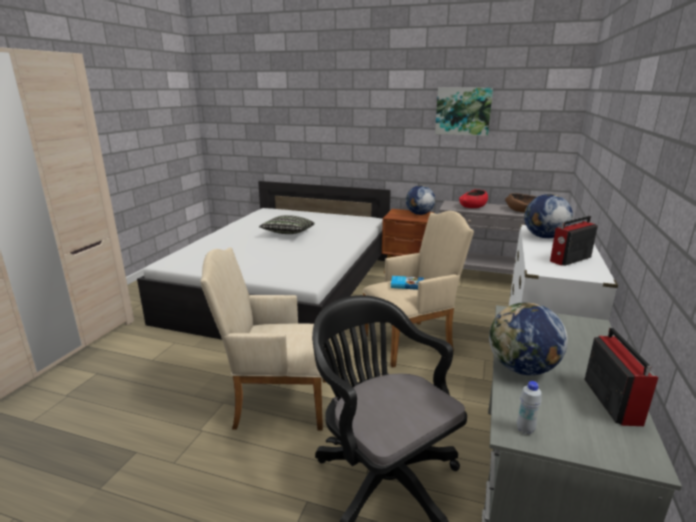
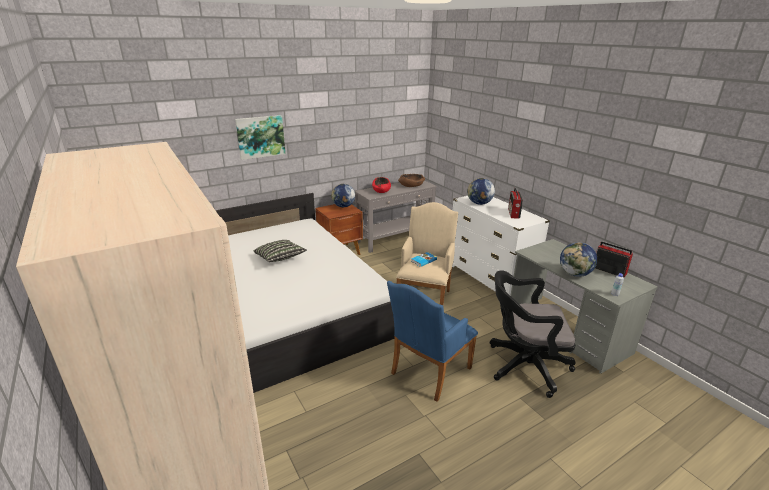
camera: 50 degrees left, 5 degrees up
beige armchair [200,247,326,431] -> blue armchair [387,281,478,402]
picture [435,88,493,136] -> picture moved to [235,115,285,160]

